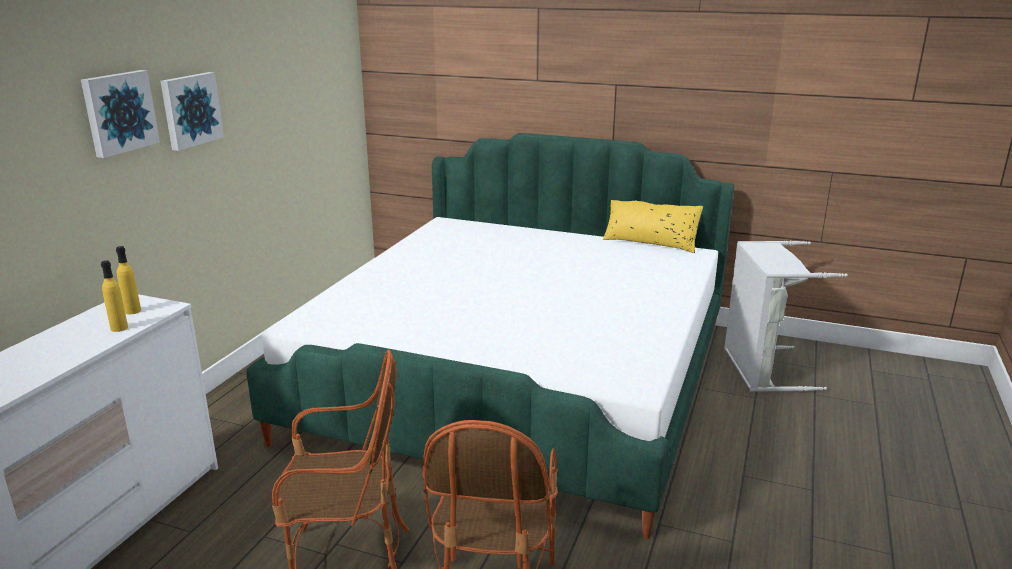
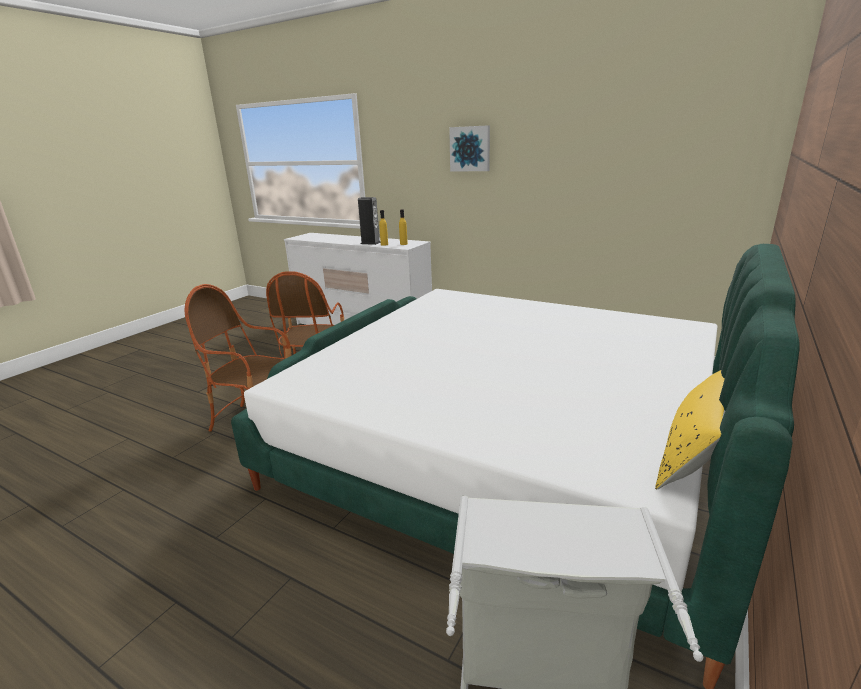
camera: 100 degrees right, 0 degrees up
picture [161,72,224,151] -> none
none -> speaker [358,197,381,245]

